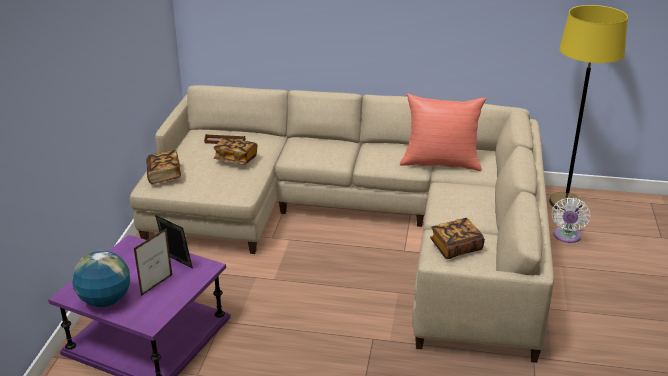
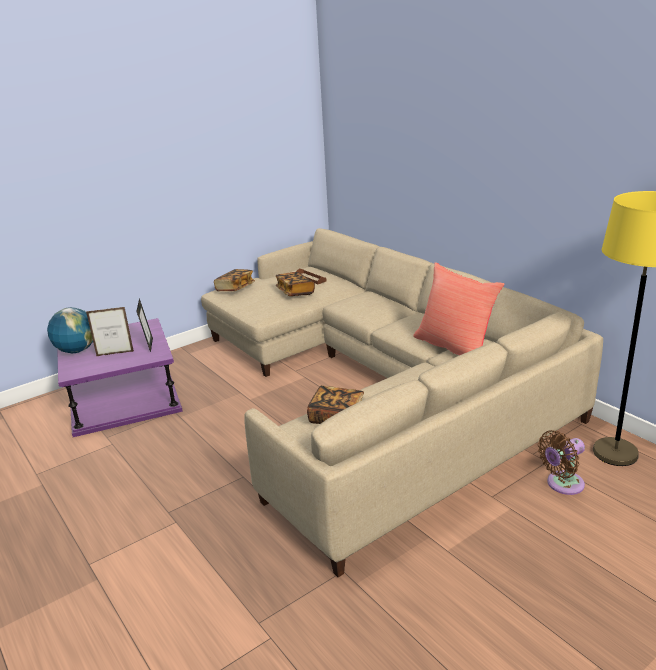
camera: 45 degrees right, 5 degrees down
white fan [551,198,591,243] -> brown fan [538,430,585,495]

